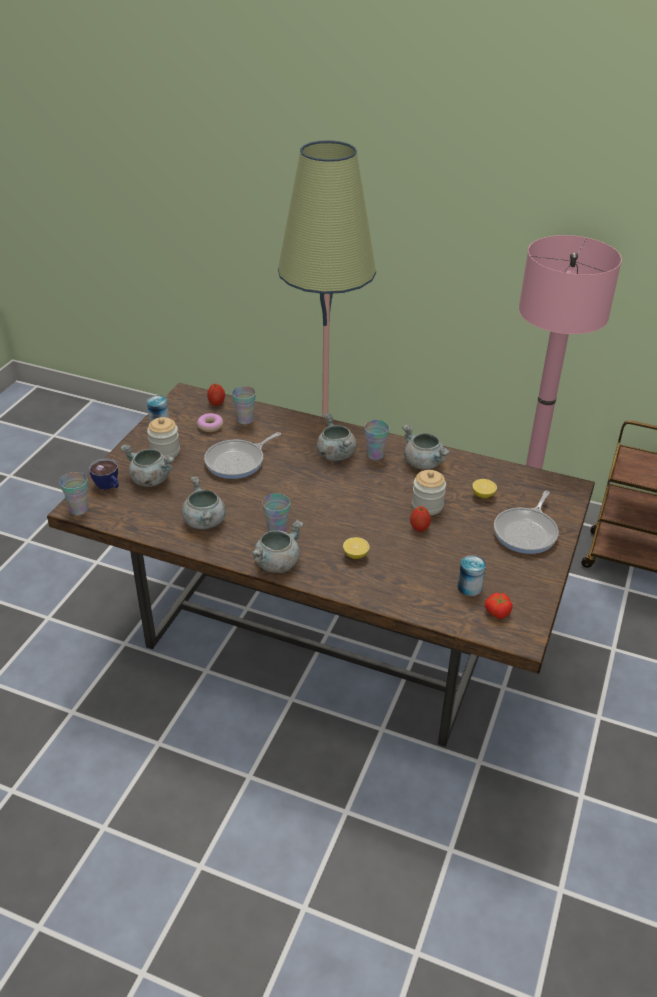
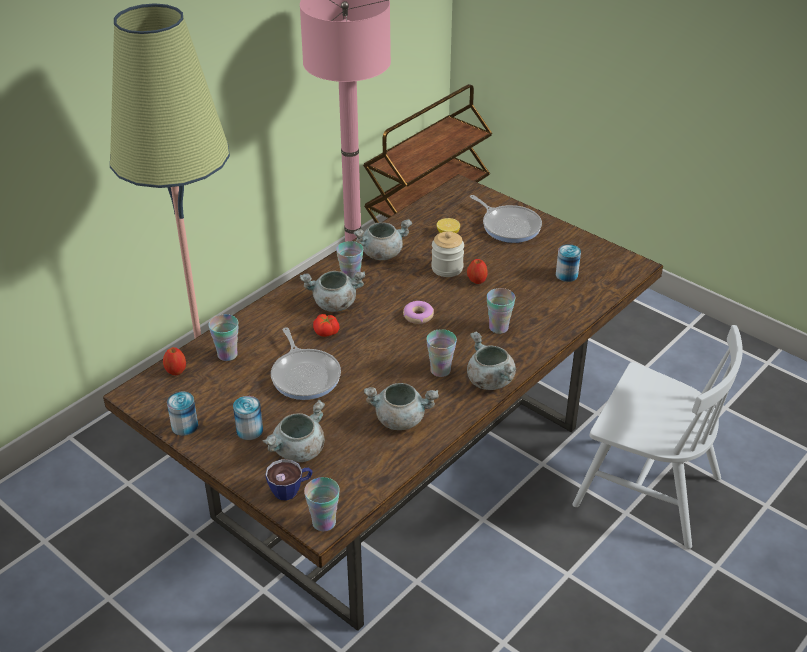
camera: 70 degrees left, 0 degrees up
jar [147,417,180,458] -> can [233,396,263,440]
donut [197,413,223,432] -> donut moved to [403,301,434,324]
lemon [343,537,370,559] -> cup [487,288,515,334]
tomato [485,593,513,619] -> tomato moved to [313,314,340,337]
none -> white chair [572,325,743,549]

